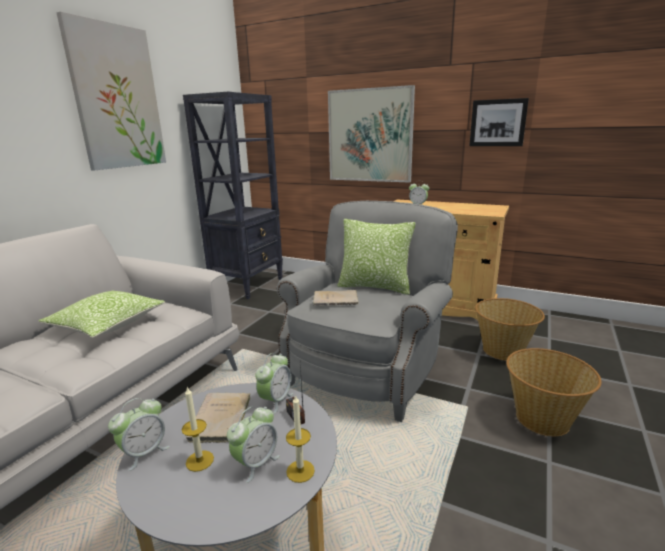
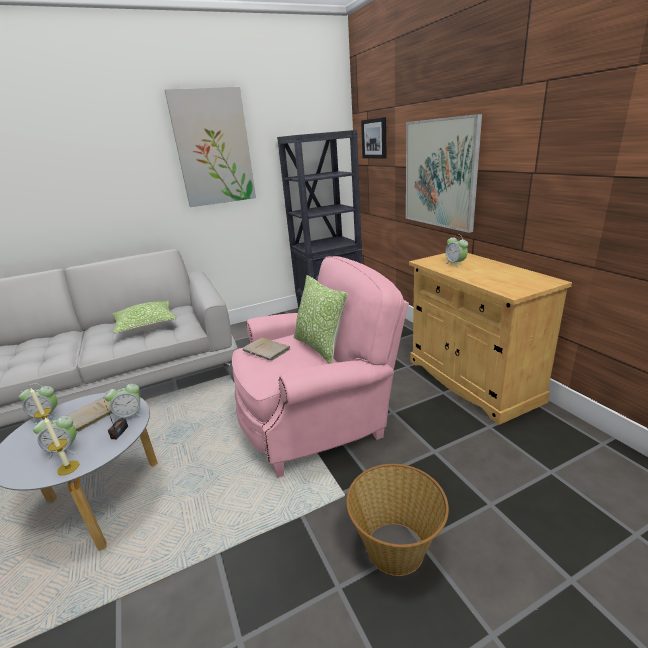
camera: 40 degrees right, 5 degrees up
grey armchair [277,201,458,422] -> pink armchair [232,256,409,478]
picture [469,98,529,146] -> picture moved to [361,117,387,159]
basket [475,298,545,361] -> none

